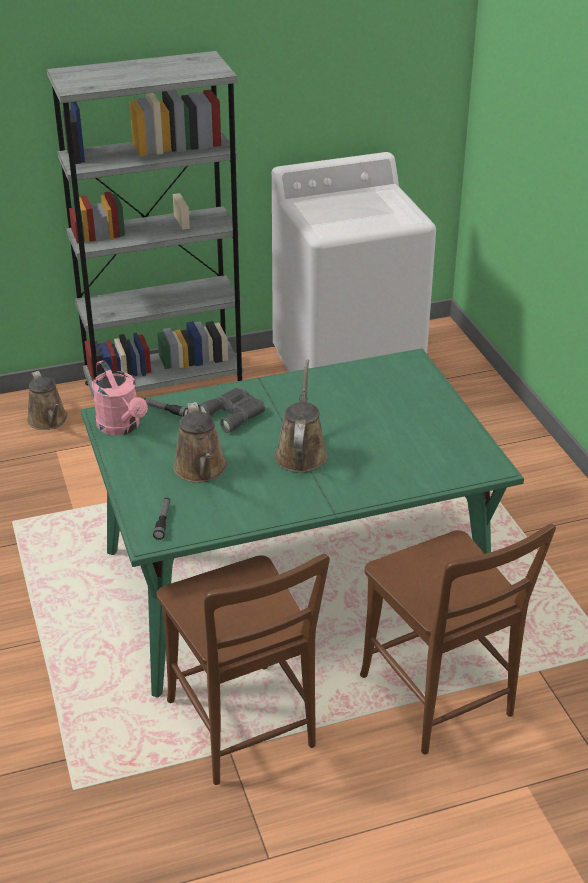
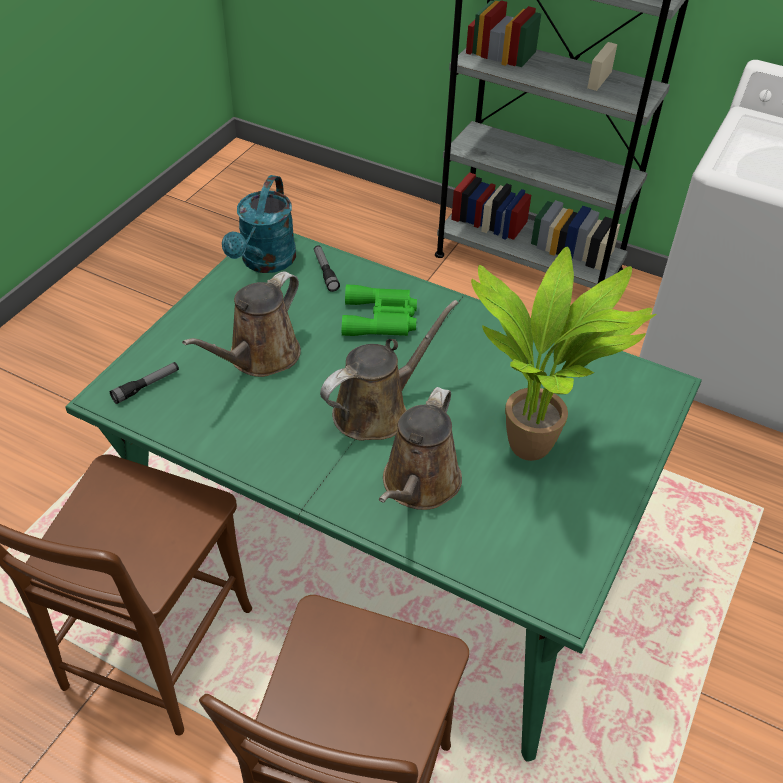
camera: 45 degrees right, 10 degrees up
brown watering can [27,371,67,430] -> brown watering can moved to [379,387,462,510]
pink watering can [92,360,148,435] -> turquoise watering can [222,175,296,273]
grey binoculars [198,388,265,433] -> green binoculars [342,285,417,336]
none -> potted plant [471,247,656,461]

